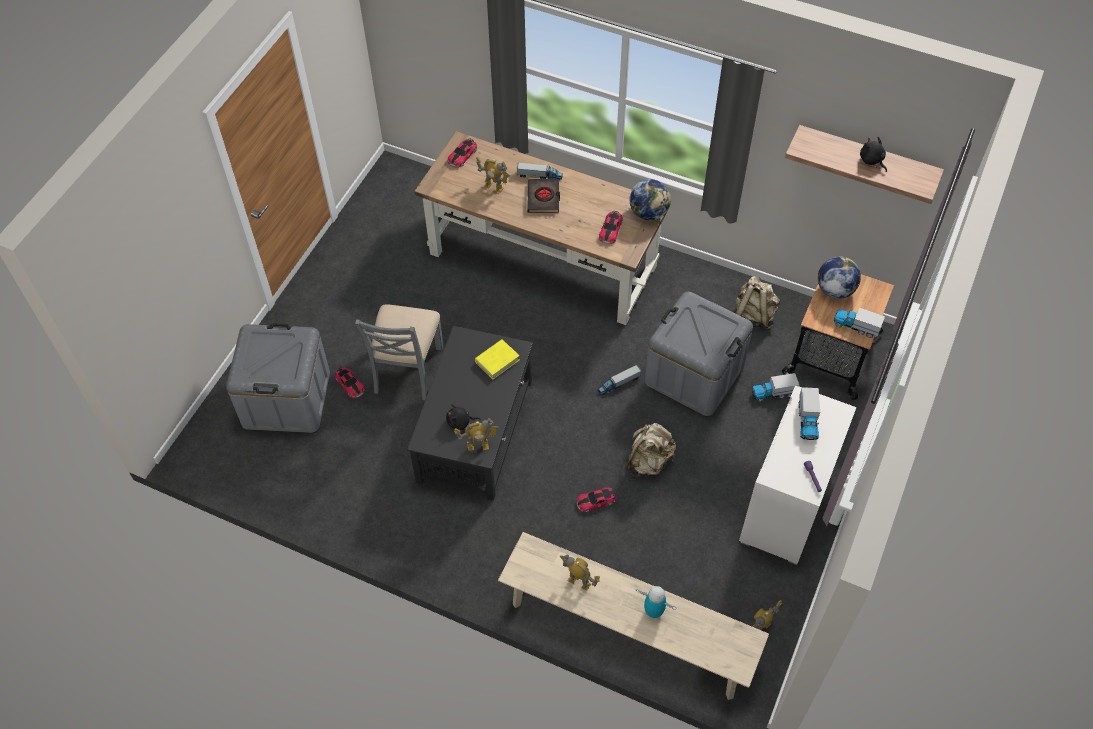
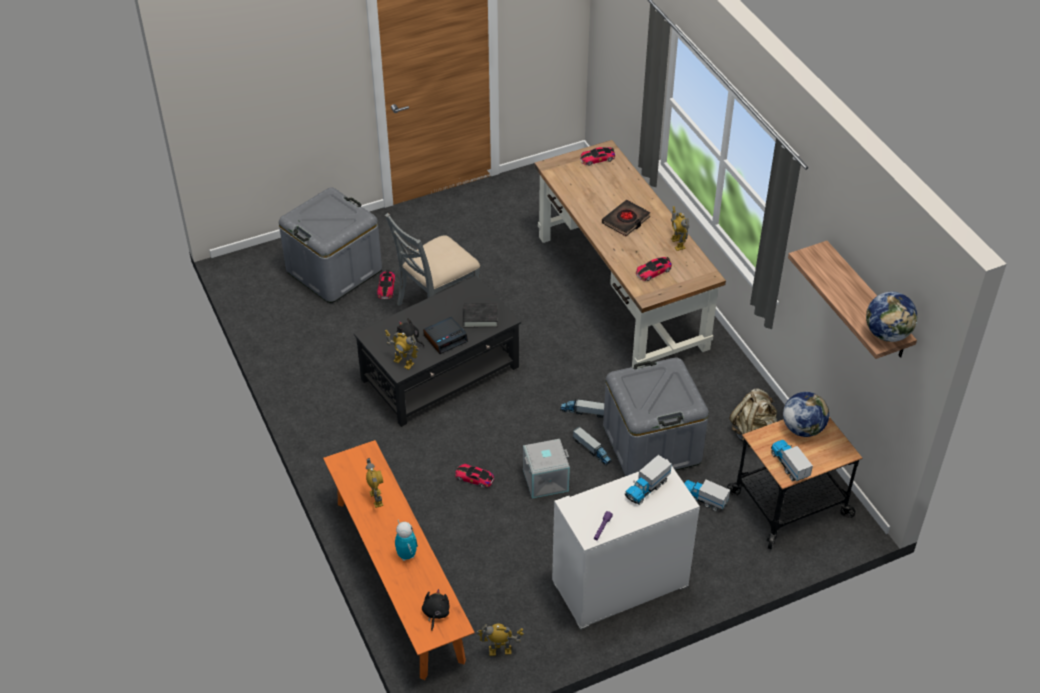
camera: 40 degrees right, 10 degrees down
yellow book [475,339,520,379] -> black book [463,303,498,328]
toy robot [476,157,510,194] -> toy robot moved to [671,206,689,251]
beige bench [498,532,769,700] -> orange bench [323,440,475,680]
toy truck [517,163,563,180] -> toy truck moved to [573,426,612,465]
beige backpack [627,423,676,477] -> grey storage box [523,439,570,498]
globe [630,179,671,221] -> globe moved to [866,292,917,342]
black plush toy [860,137,887,172] -> black plush toy moved to [422,589,450,631]
none -> alarm clock [423,317,468,354]

